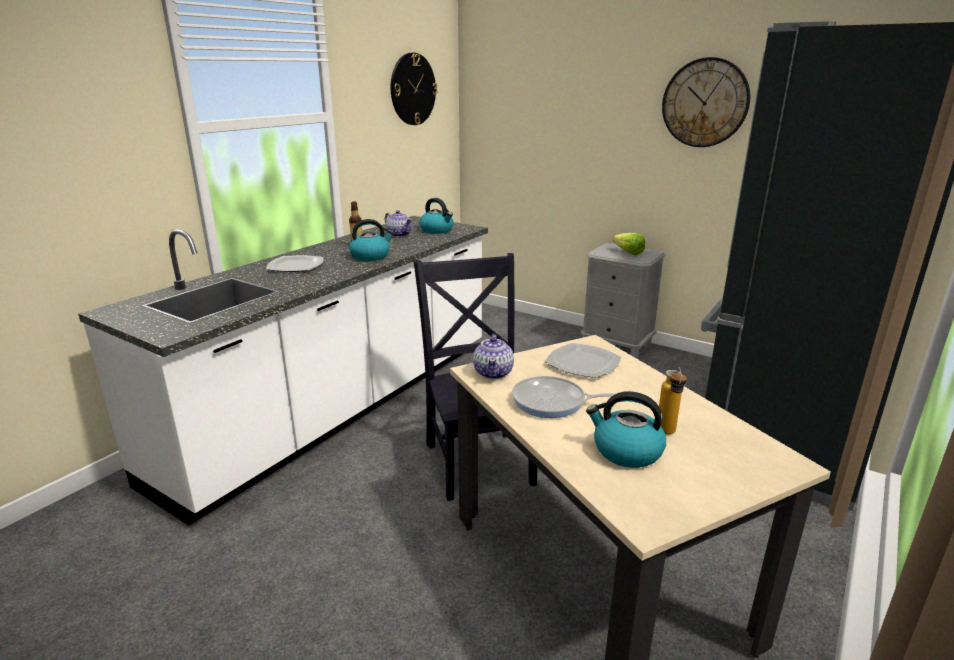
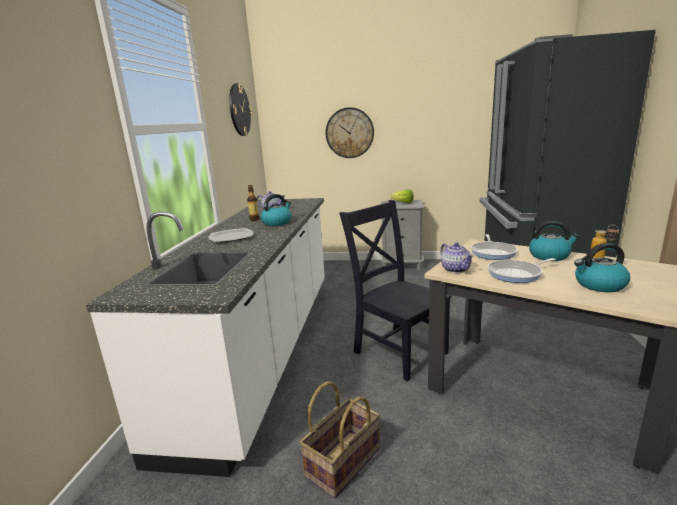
camera: 25 degrees left, 5 degrees down
kettle [419,198,454,234] -> kettle moved to [529,221,579,261]
plate [545,343,621,378] -> frying pan [471,234,518,260]
wall clock [662,57,750,147] -> wall clock moved to [326,107,374,158]
none -> basket [299,381,380,498]

